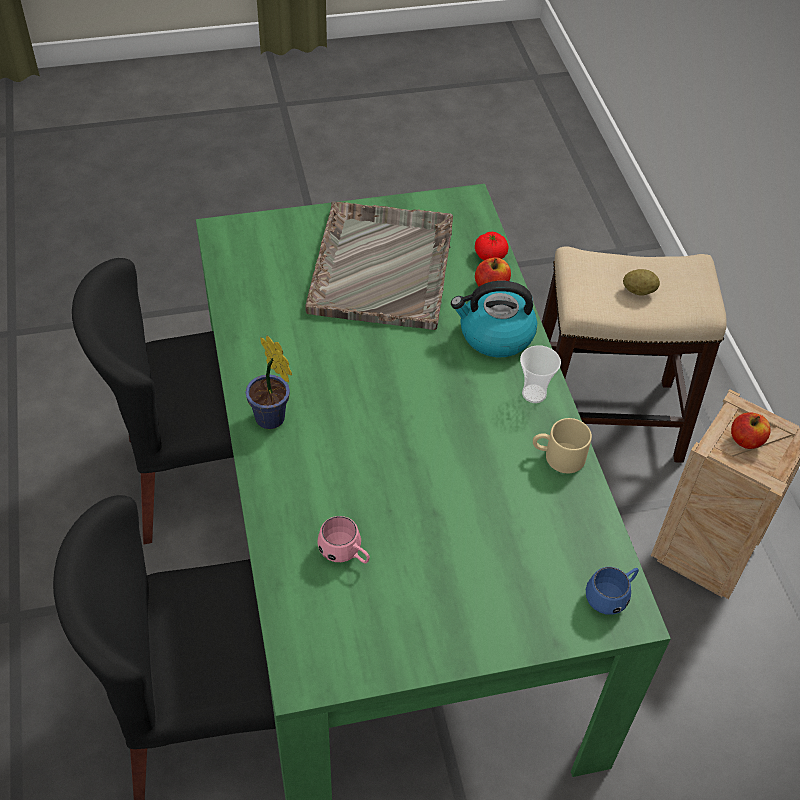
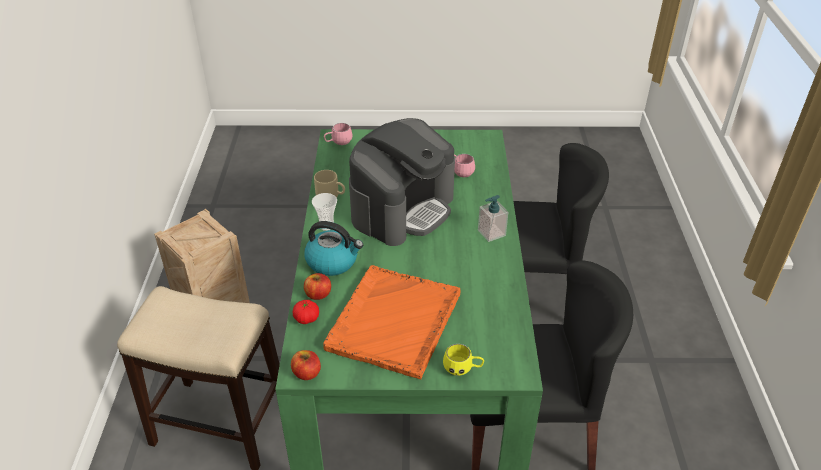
camera: 165 degrees left, 10 degrees down
potted plant [245,335,292,429] -> soap dispenser [478,195,508,242]
grey tray [305,202,453,330] -> orange tray [323,265,460,379]
blue mug [586,567,639,615] -> pink mug [324,123,352,145]
potato [623,269,660,296] -> none
apple [731,412,770,449] -> apple moved to [291,350,321,380]
none -> coffee machine [349,118,455,246]
none -> yellow mug [443,344,484,376]

